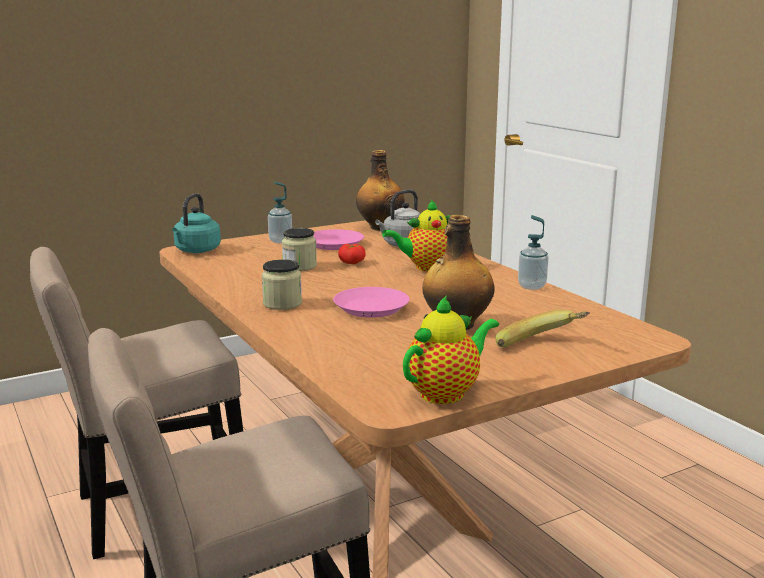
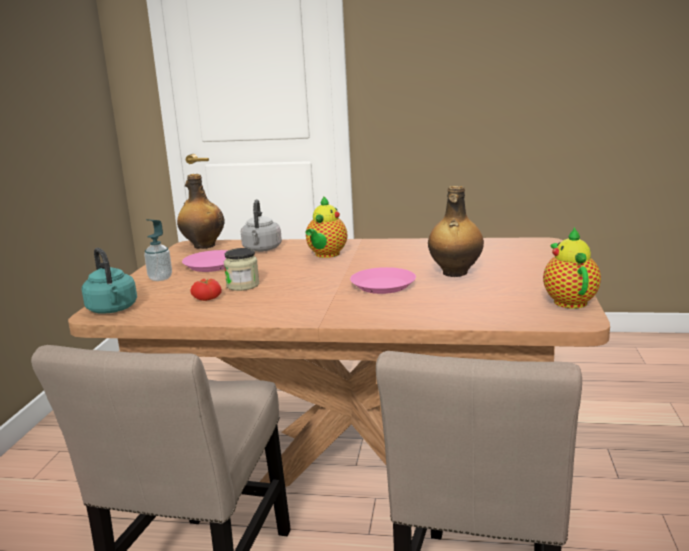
camera: 50 degrees left, 0 degrees up
jar [262,259,302,310] -> none
tomato [338,244,366,264] -> tomato moved to [190,279,222,301]
banana [495,310,590,347] -> none
soap dispenser [518,215,548,290] -> none

